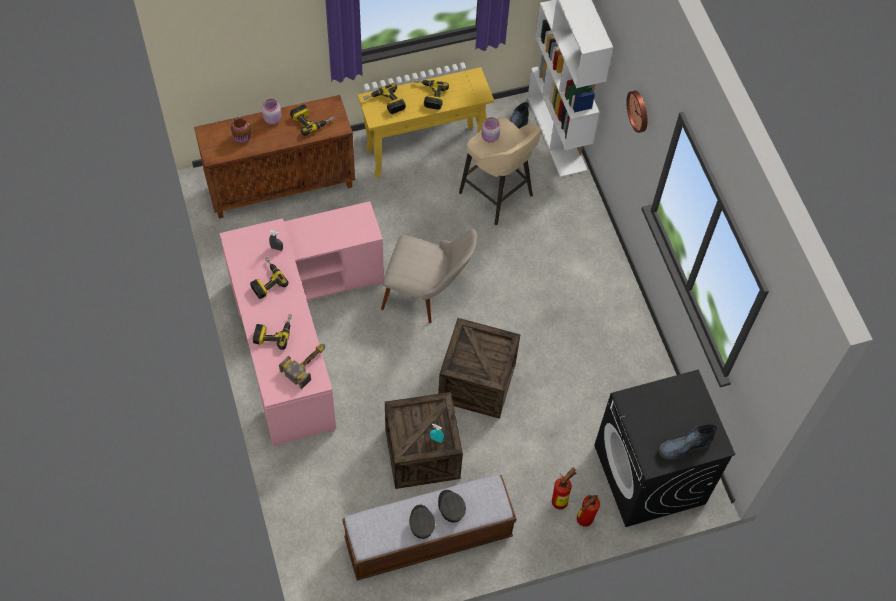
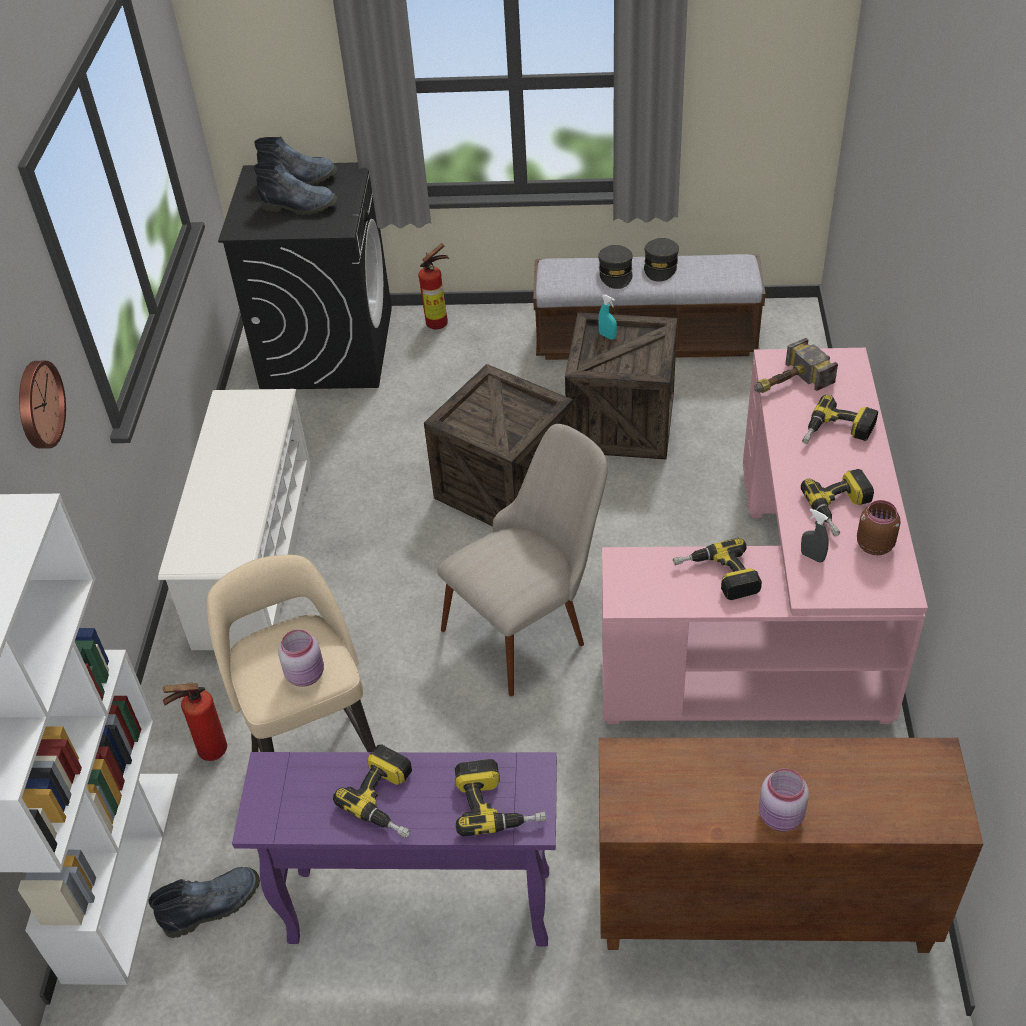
camera: 155 degrees left, 15 degrees down
brown jar [231,117,251,143] -> brown jar moved to [857,500,900,555]
power drill [290,104,334,136] -> power drill moved to [673,538,762,600]
yellow console table [358,67,494,178] -> purple console table [232,752,557,946]
beige chair [381,229,477,323] -> beige chair turned 105 degrees clockwise [437,424,608,696]
fire extinguisher [552,468,576,509] -> fire extinguisher moved to [163,682,227,761]
none -> white shoe rack [158,389,313,650]
none -> boot [254,162,337,215]

